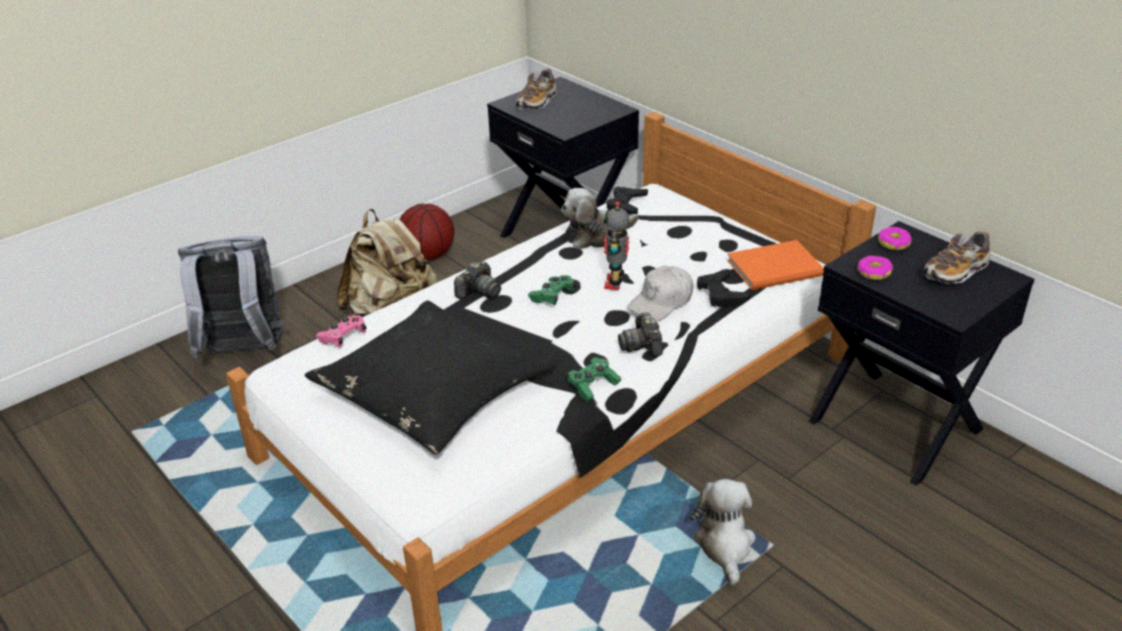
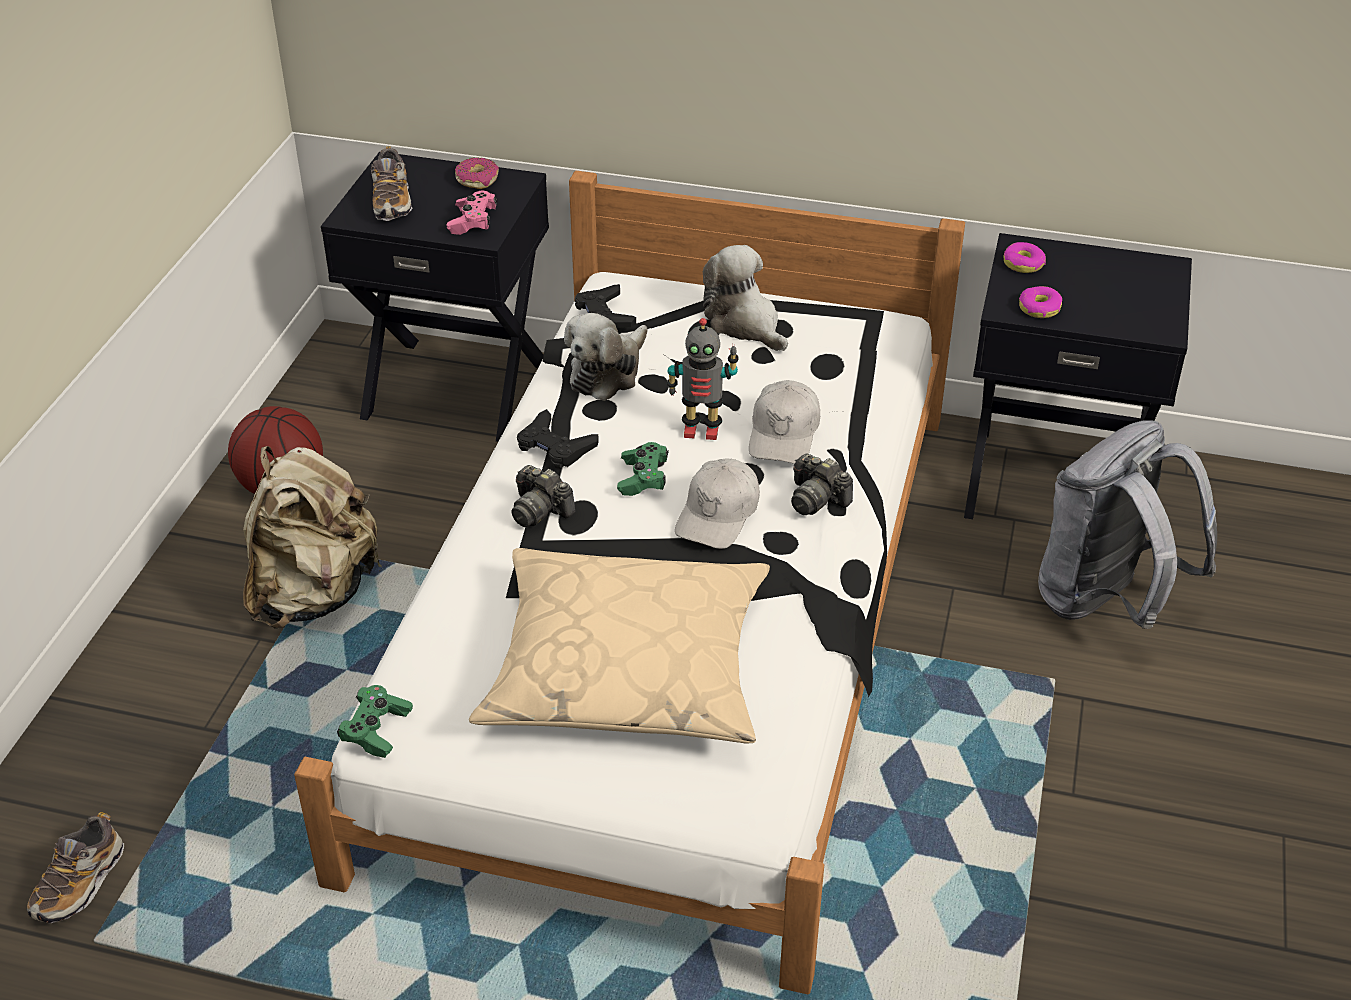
camera: 35 degrees left, 5 degrees up
grey backpack [178,236,286,358] -> grey backpack moved to [1038,420,1217,629]
black pillow [305,301,557,455] -> beige pillow [469,548,770,744]
pink game controller [316,316,366,348] -> pink game controller moved to [447,191,497,235]
camera [454,261,501,299] -> camera turned 120 degrees clockwise [512,465,575,527]
green game controller [567,357,621,402] -> green game controller moved to [337,685,413,758]
toy robot [603,201,629,290] -> toy robot turned 60 degrees counterclockwise [667,318,739,440]
plush toy [690,479,756,586] -> plush toy moved to [703,245,788,351]
black game controller [697,269,750,307] -> black game controller moved to [517,409,599,469]
orange book [727,240,824,290] -> none
shoe [923,231,990,284] -> shoe moved to [27,812,124,924]
none -> donut [455,157,499,189]
none -> white cap [675,459,760,549]

